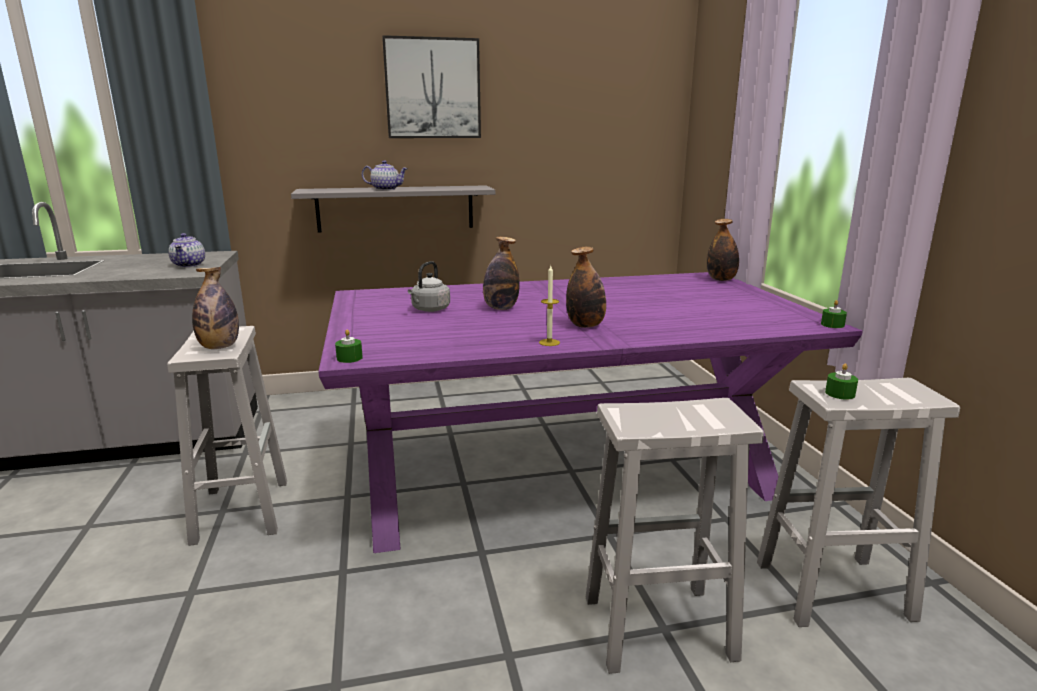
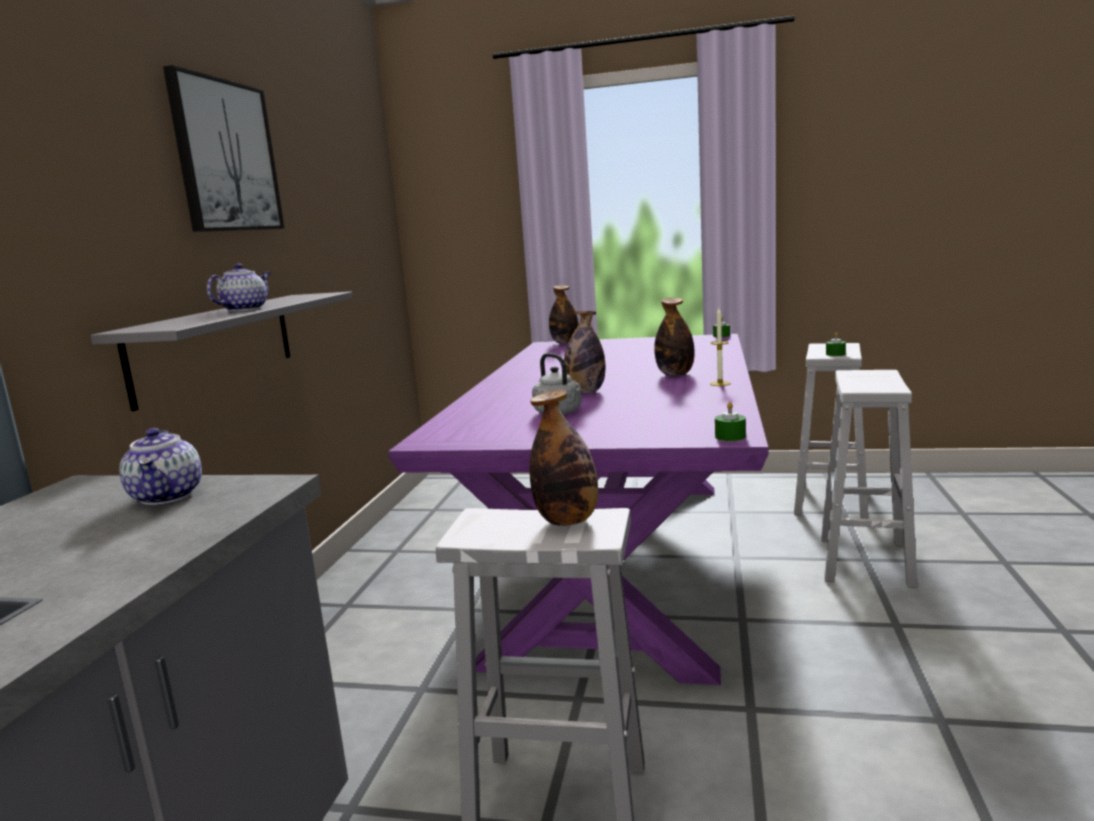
camera: 65 degrees left, 5 degrees down
teapot [168,233,205,267] -> teapot turned 60 degrees clockwise [120,428,202,505]

